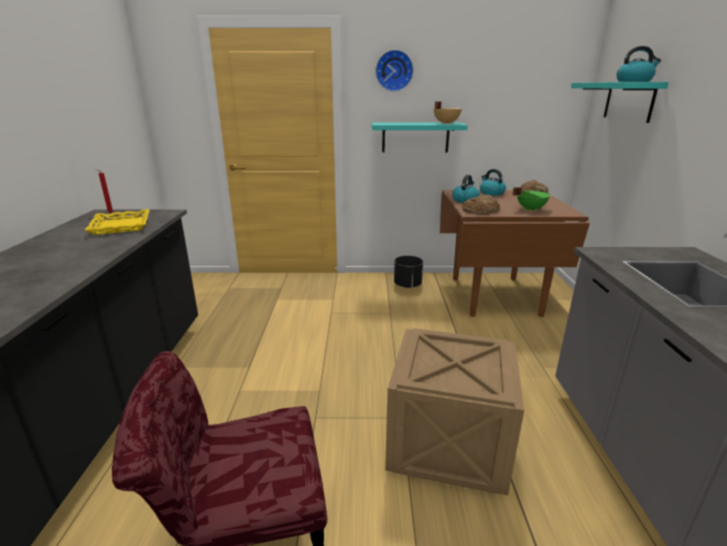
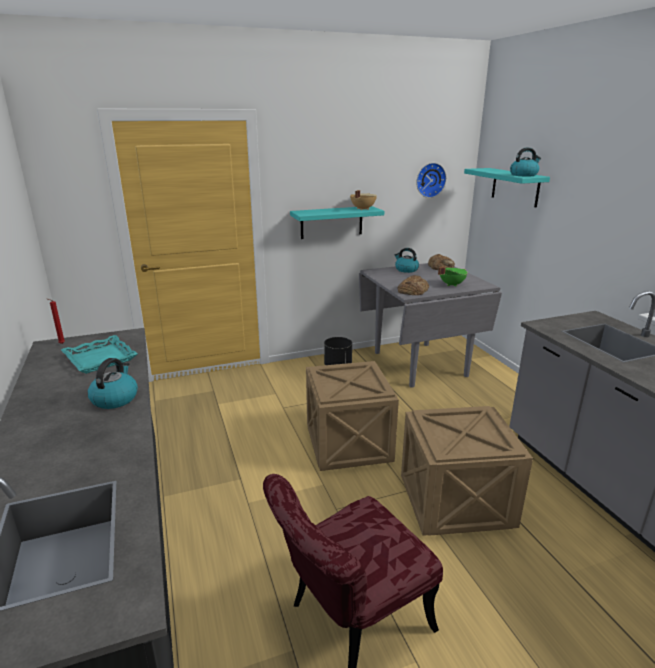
camera: 20 degrees left, 0 degrees up
yellow tray [85,209,150,235] -> turquoise tray [61,335,138,374]
wall clock [376,50,414,92] -> wall clock moved to [416,163,446,198]
brown dining table [440,190,590,317] -> grey dining table [359,263,502,388]
kettle [452,175,480,203] -> kettle moved to [88,358,138,409]
none -> crate [306,361,399,471]

